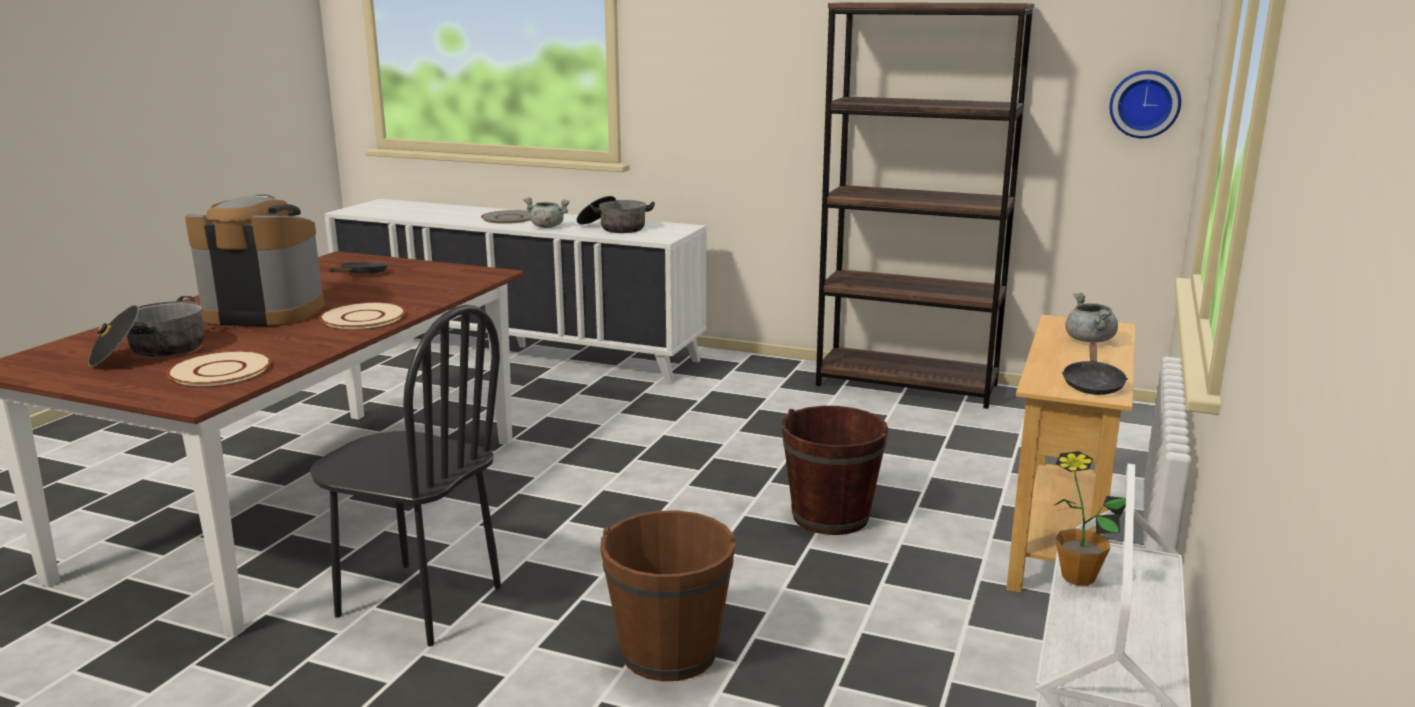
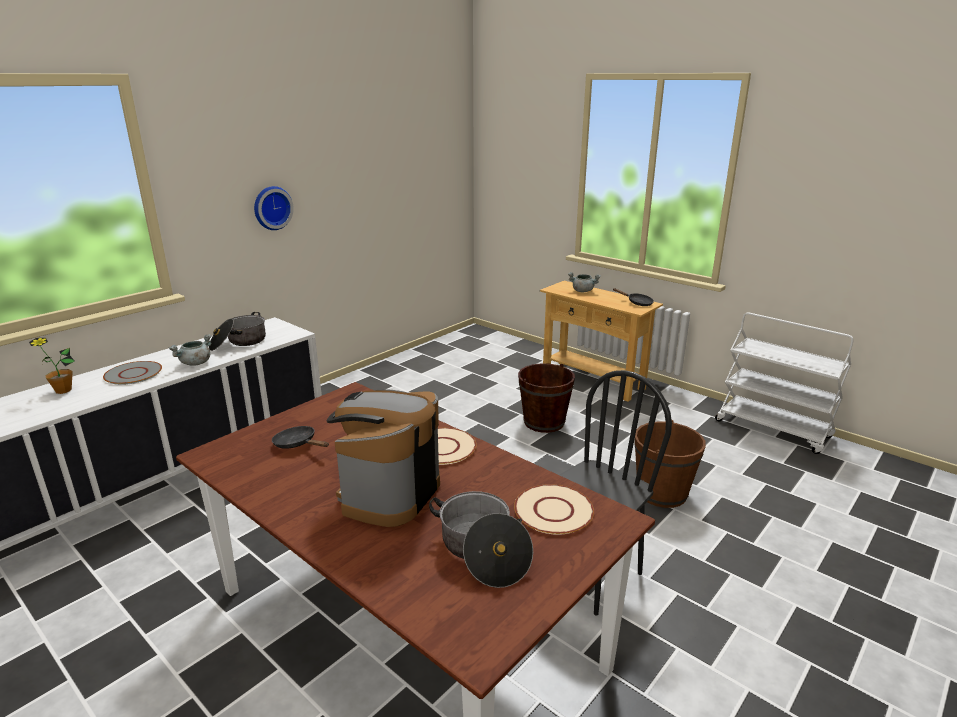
camera: 70 degrees left, 5 degrees up
brown bookcase [816,2,1035,409] -> none
potted plant [1053,451,1126,586] -> potted plant moved to [29,338,75,394]
wall clock [1109,71,1181,138] -> wall clock moved to [254,186,294,230]

